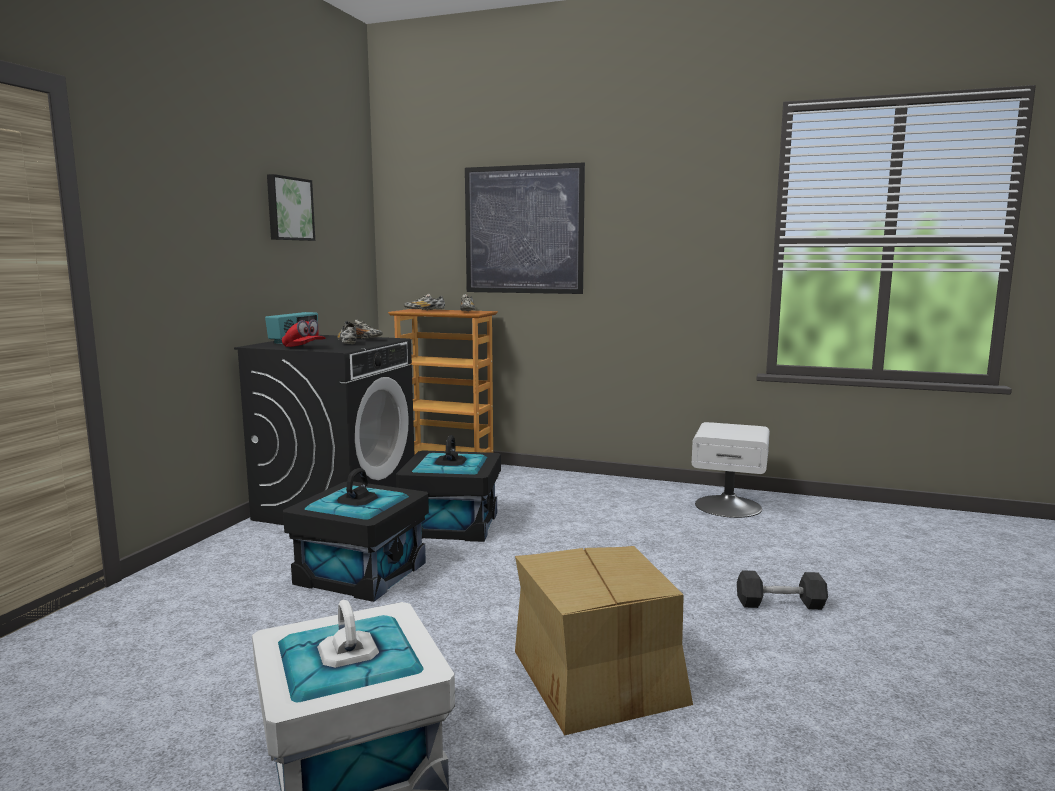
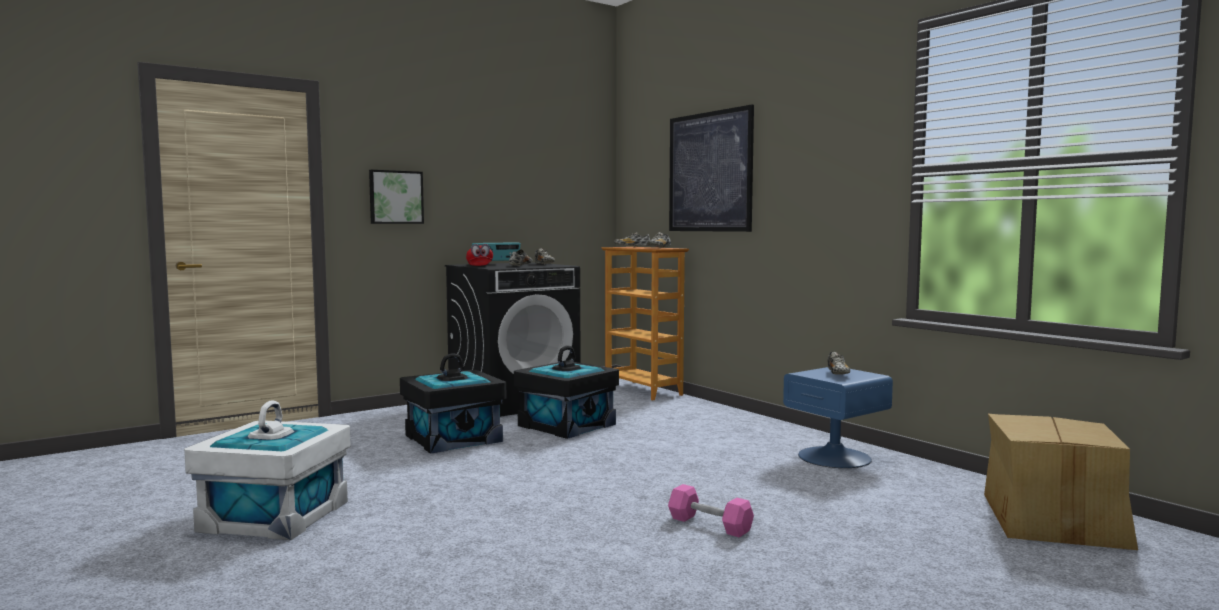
camera: 35 degrees right, 5 degrees down
picture [267,174,315,241] -> picture moved to [369,170,424,224]
cardboard box [515,546,693,735] -> cardboard box moved to [984,414,1138,550]
white nightstand [692,422,770,518] -> blue nightstand [783,367,893,468]
black dumbbell [737,570,828,610] -> pink dumbbell [668,484,754,538]
none -> shoe [828,352,850,375]

